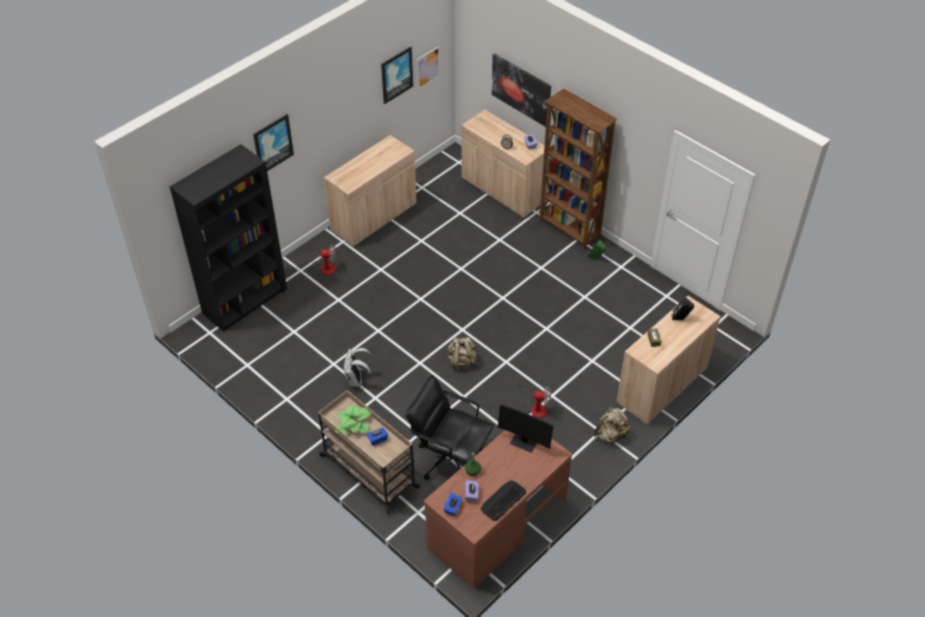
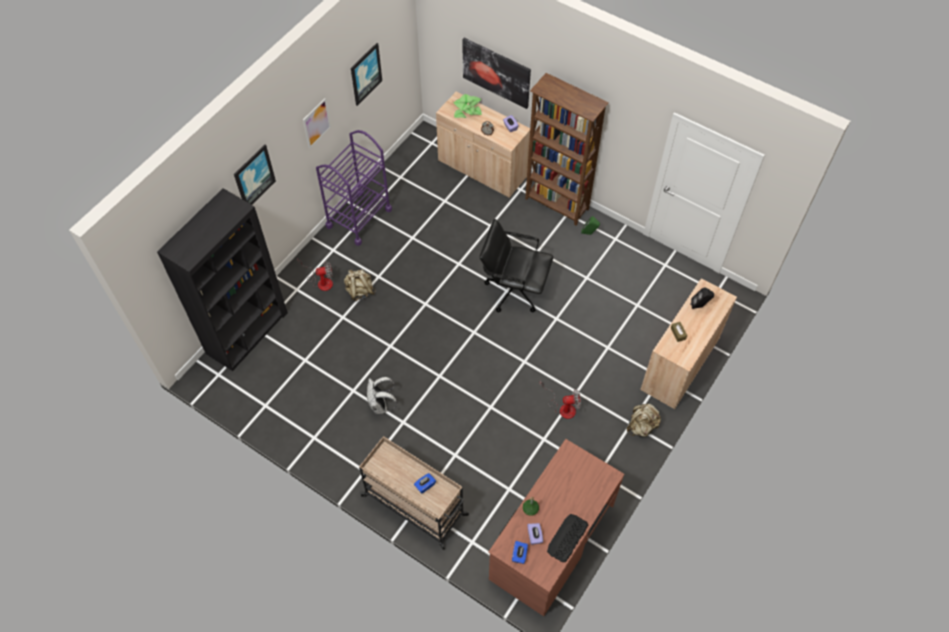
camera: 10 degrees left, 10 degrees up
beige cabinet [324,135,417,247] -> purple cart [316,130,392,246]
potted plant [335,405,372,435] -> potted plant moved to [453,94,482,118]
black office chair [405,375,494,480] -> black office chair moved to [480,219,553,313]
picture [417,46,440,90] -> picture moved to [303,98,331,148]
beige backpack [448,337,479,370] -> beige backpack moved to [344,269,376,301]
monitor [498,404,554,453] -> none

